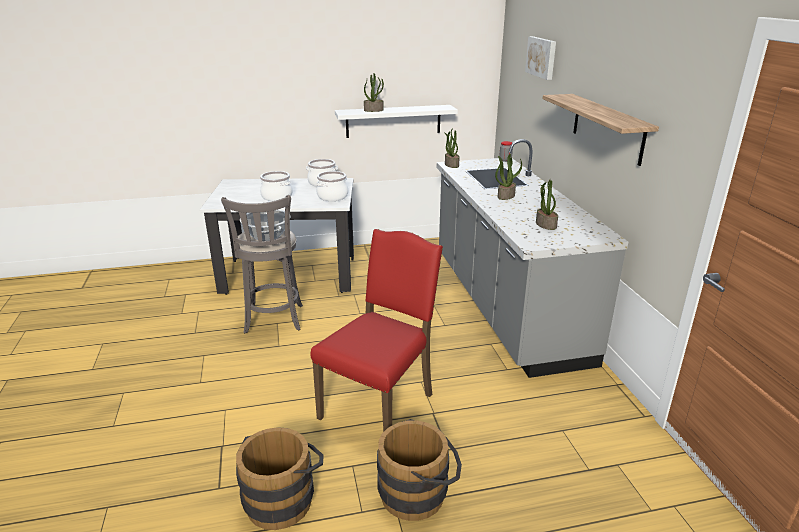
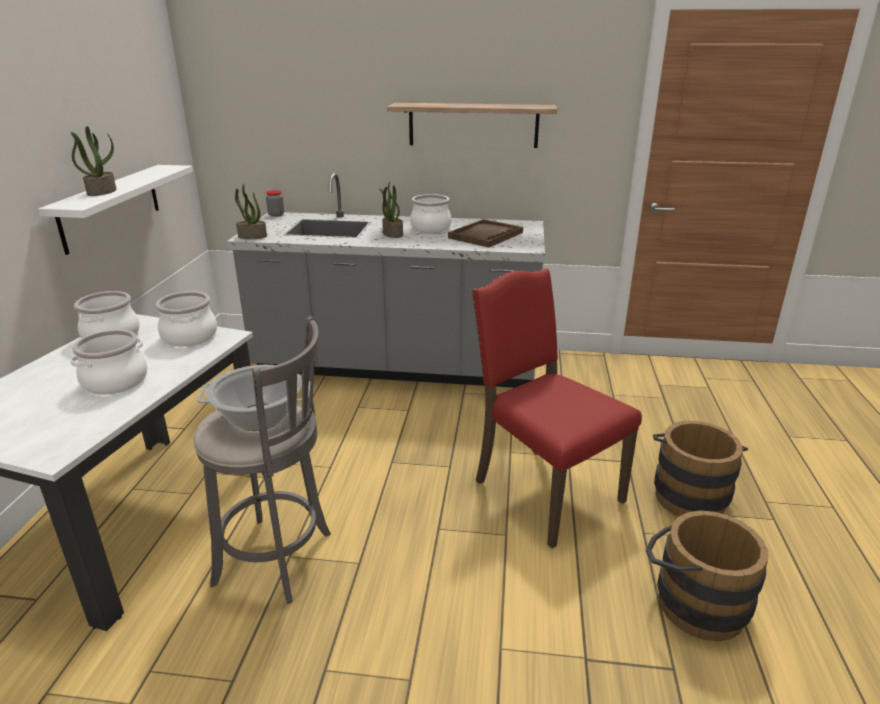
camera: 70 degrees left, 0 degrees up
picture [525,36,556,80] -> none
potted plant [536,178,558,230] -> brown tray [448,219,523,247]
none -> cooking pot [410,194,452,233]

